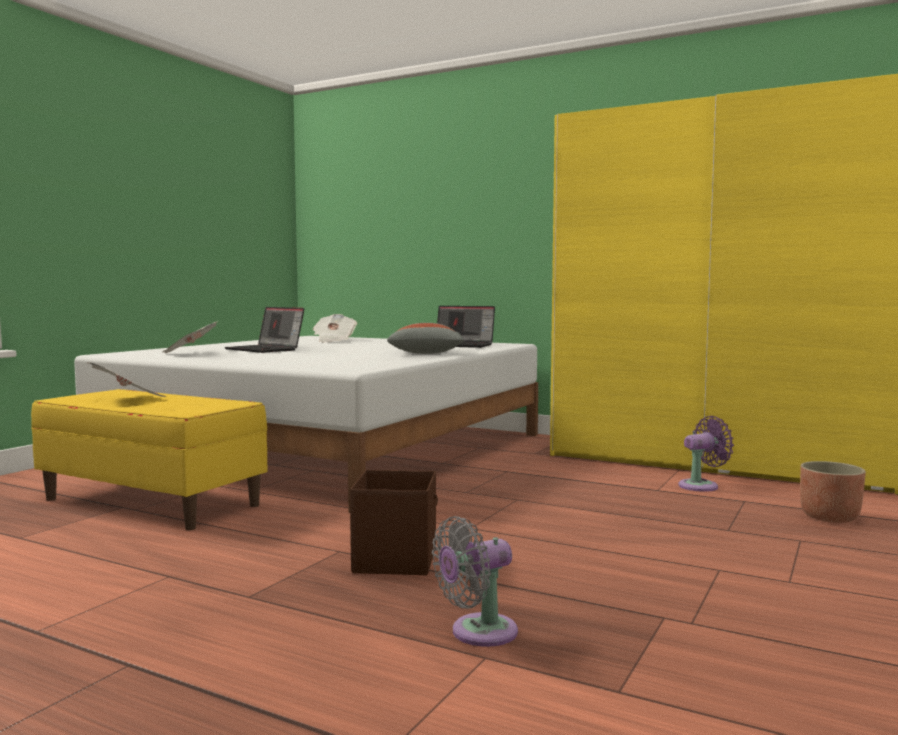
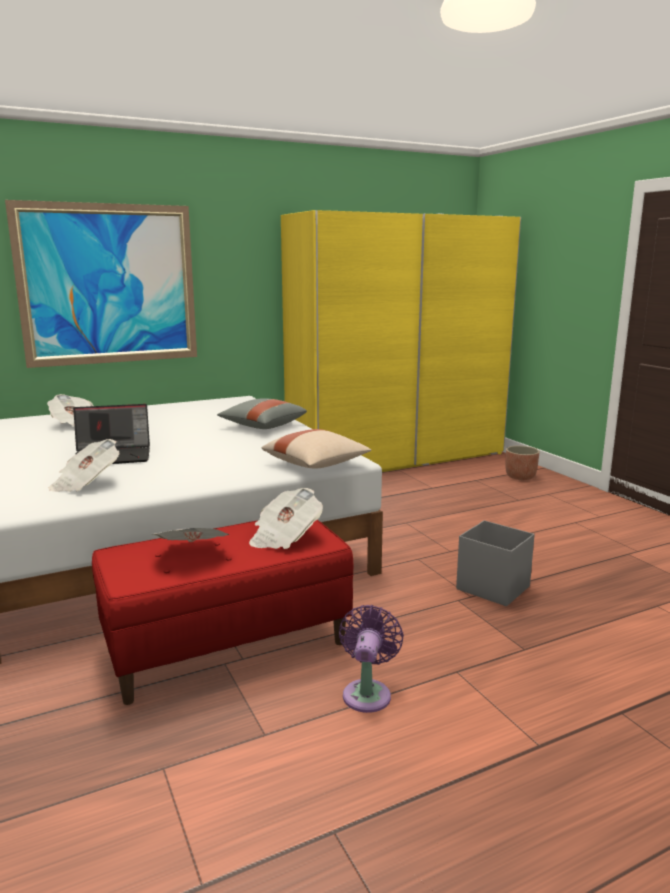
camera: 55 degrees left, 10 degrees up
yellow bench [31,389,267,530] -> red bench [92,520,353,705]
brown storage box [350,470,438,575] -> grey storage box [456,520,535,606]
grey fan [432,516,518,647] -> none
laptop [437,306,495,348] -> none
purple fan [679,416,734,492] -> purple fan moved to [339,605,404,713]
none -> picture [5,200,197,368]
none -> newspaper [249,488,323,549]
none -> beige pillow [262,429,371,469]

